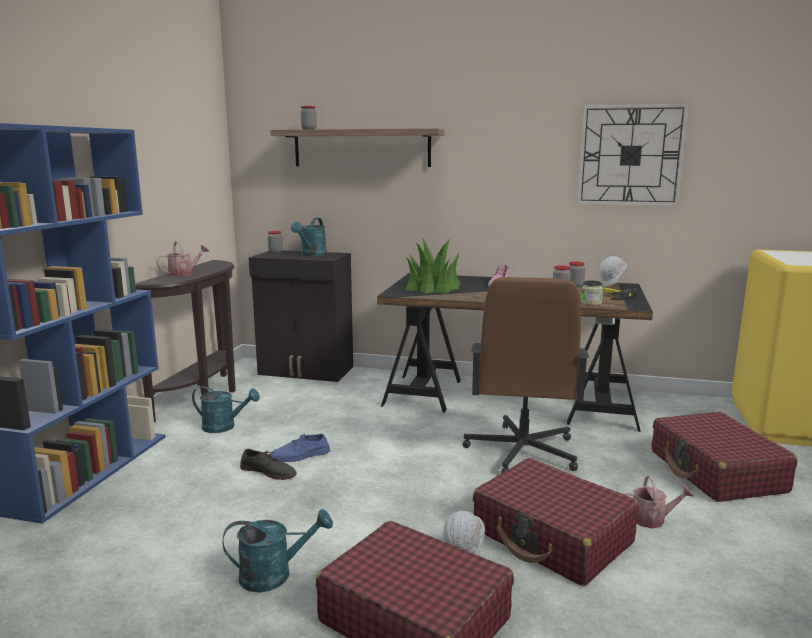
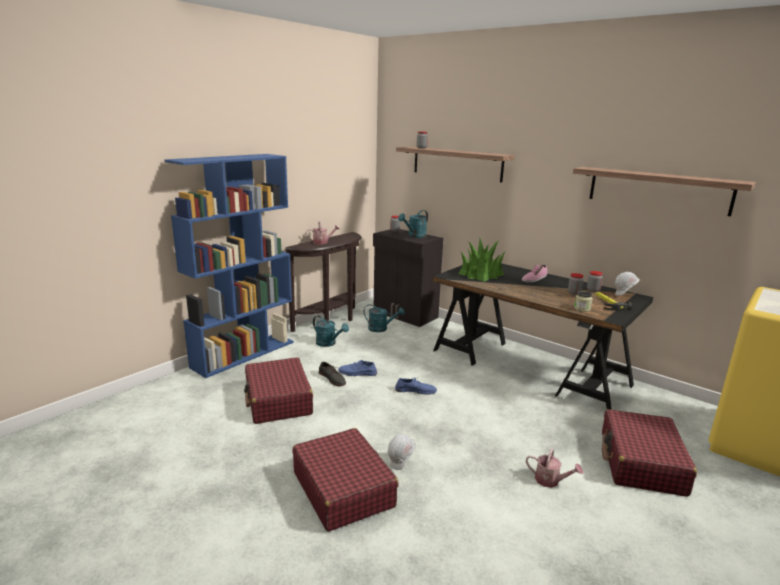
camera: 25 degrees right, 5 degrees up
turquoise watering can [223,509,333,592] -> turquoise watering can moved to [364,304,405,332]
brown office chair [462,277,589,473] -> none
red suitcase [473,458,639,586] -> red suitcase moved to [244,357,313,424]
wall clock [577,103,689,206] -> shelf [573,167,756,216]
none -> blue shoe [395,377,437,394]

